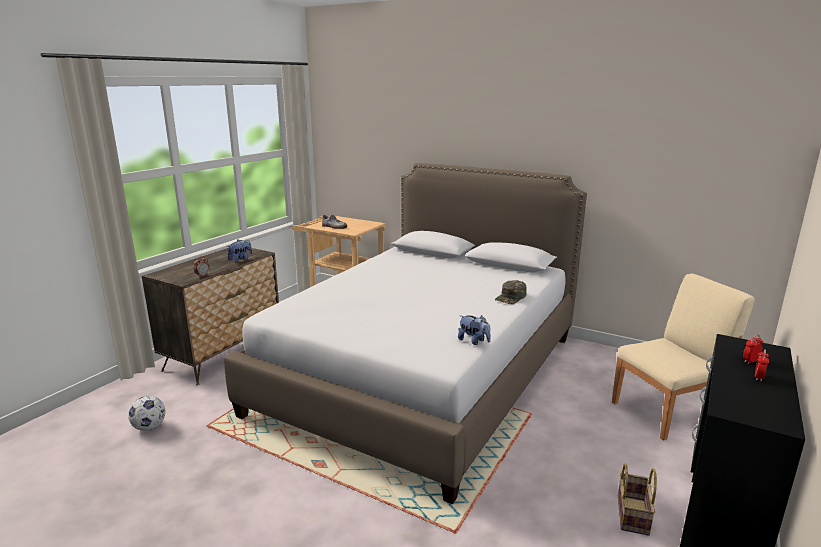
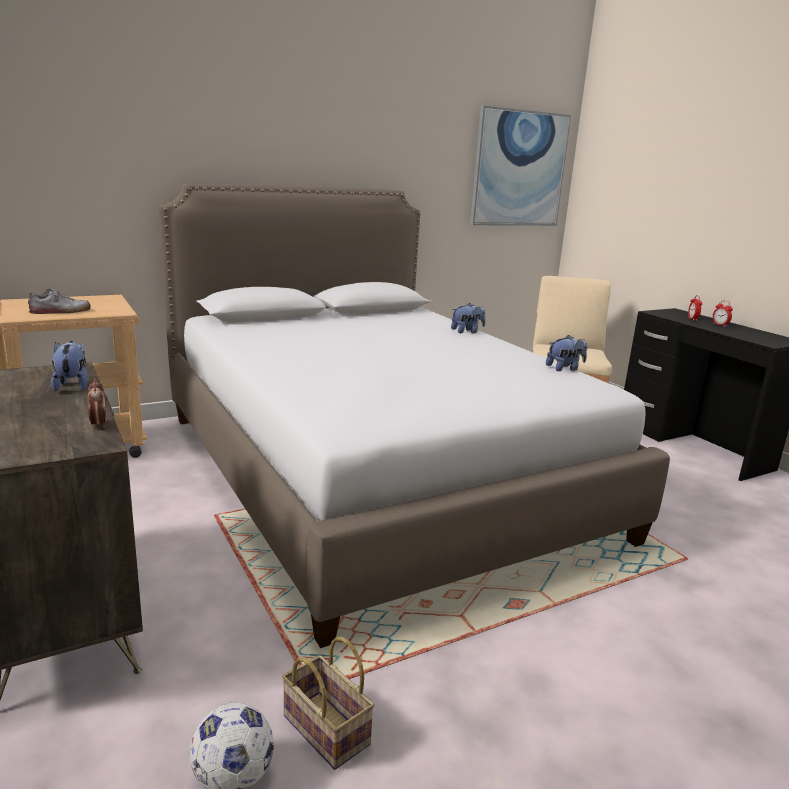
camera: 60 degrees left, 0 degrees up
green cap [495,280,526,304] -> plush toy [451,303,485,333]
basket [618,464,657,536] -> basket moved to [282,637,375,770]
none -> picture [470,105,571,226]

